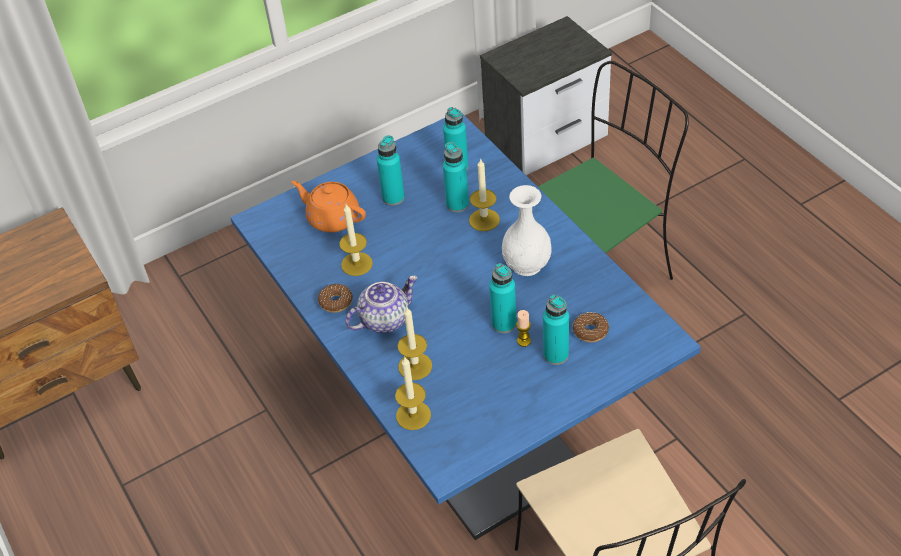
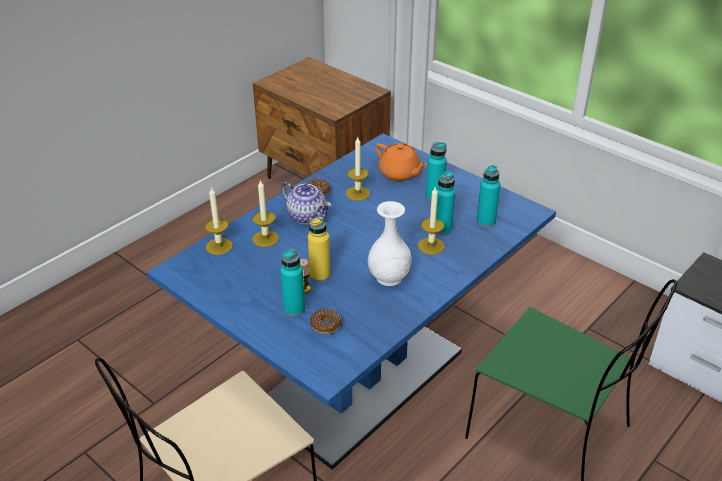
camera: 70 degrees right, 10 degrees down
orange teapot [291,181,366,232] -> orange teapot turned 120 degrees clockwise [376,143,427,181]
turquoise bottle [489,263,517,333] -> yellow bottle [308,216,330,282]

